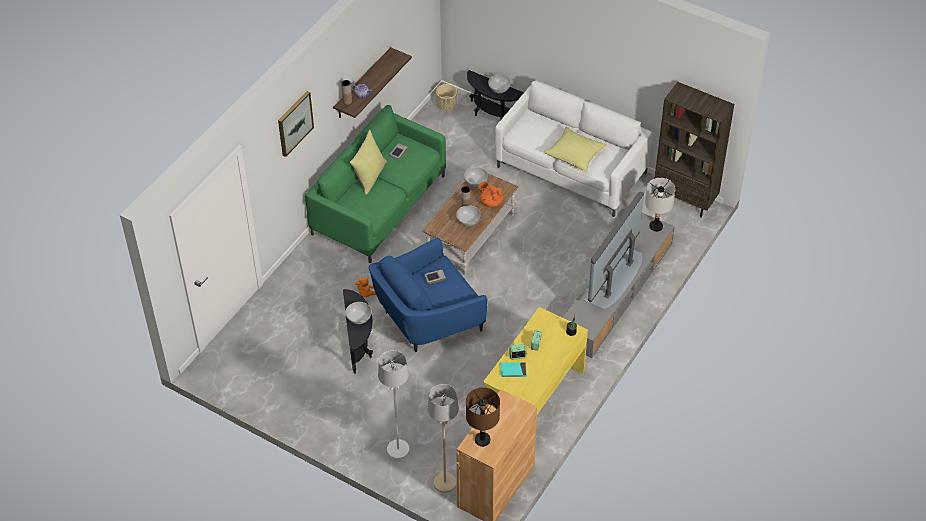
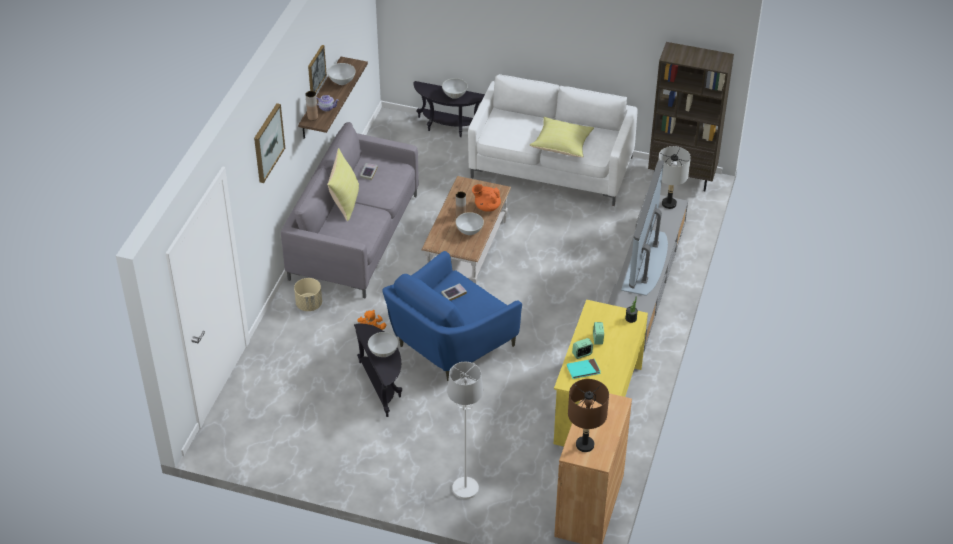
camera: 15 degrees left, 5 degrees down
green sofa [305,105,446,263] -> grey sofa [281,122,419,298]
beige floor lamp [428,384,459,493] -> none
beige planter [436,84,457,111] -> beige planter moved to [294,278,322,311]
white bowl [464,167,488,187] -> white bowl moved to [327,63,356,85]
none -> picture [308,45,327,92]

